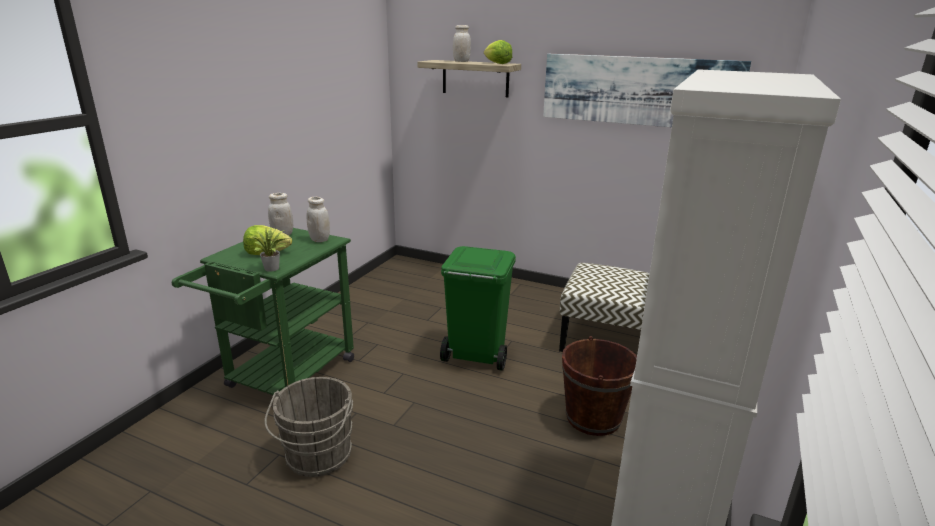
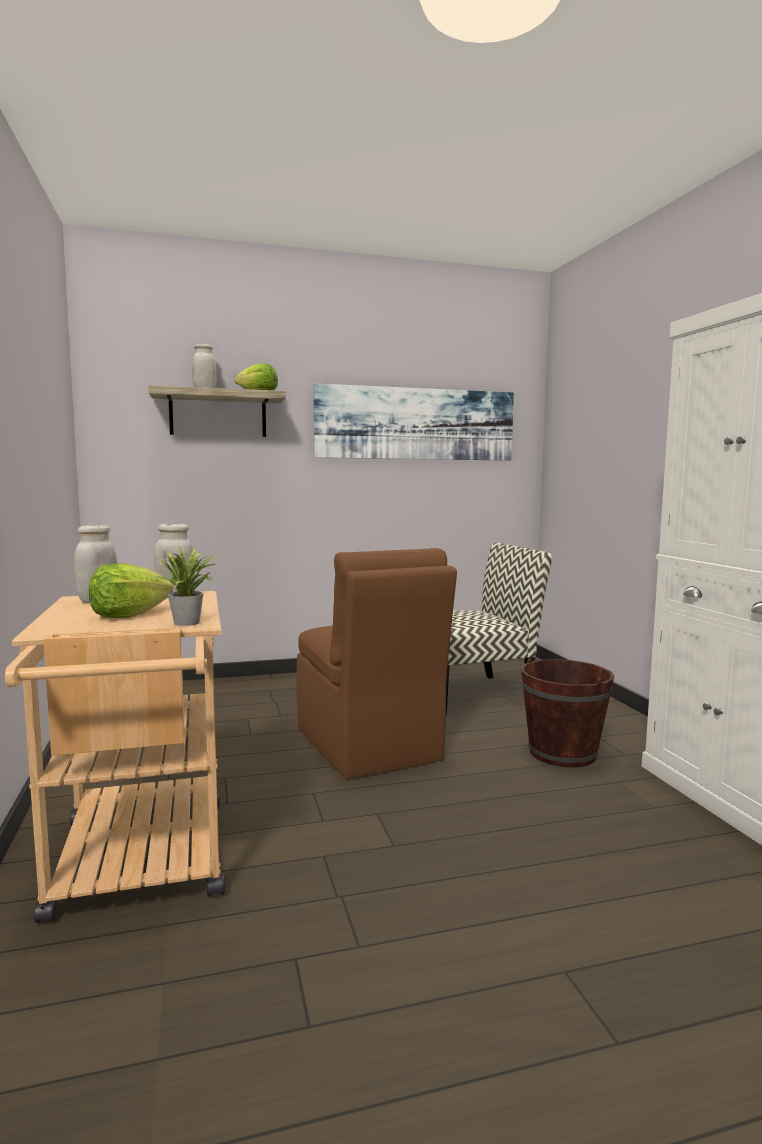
camera: 40 degrees left, 15 degrees down
green cart [172,228,354,395] -> beige cart [5,591,225,923]
grey bucket [264,377,353,477] -> none
green trash can [440,246,516,371] -> brown chair [297,548,457,780]

